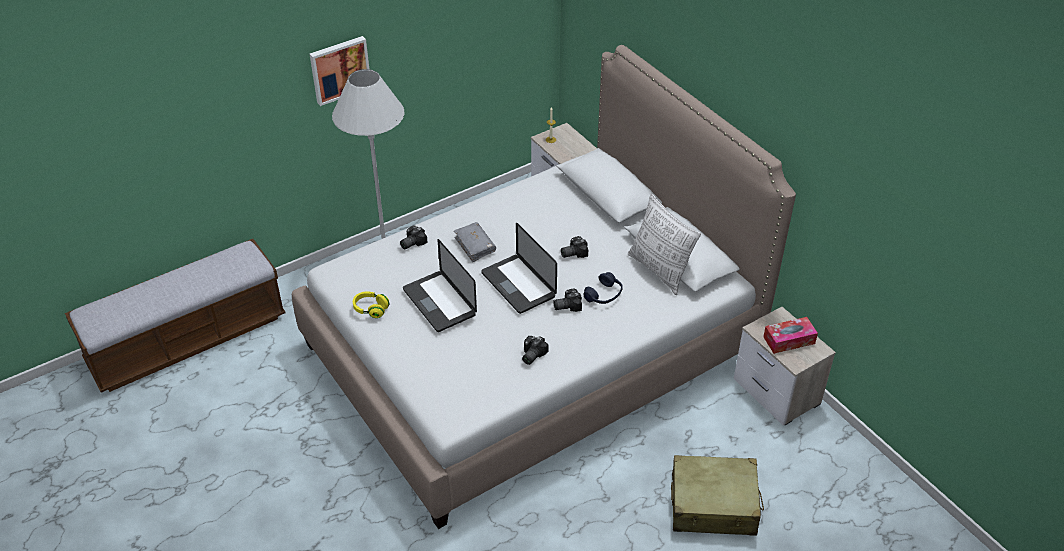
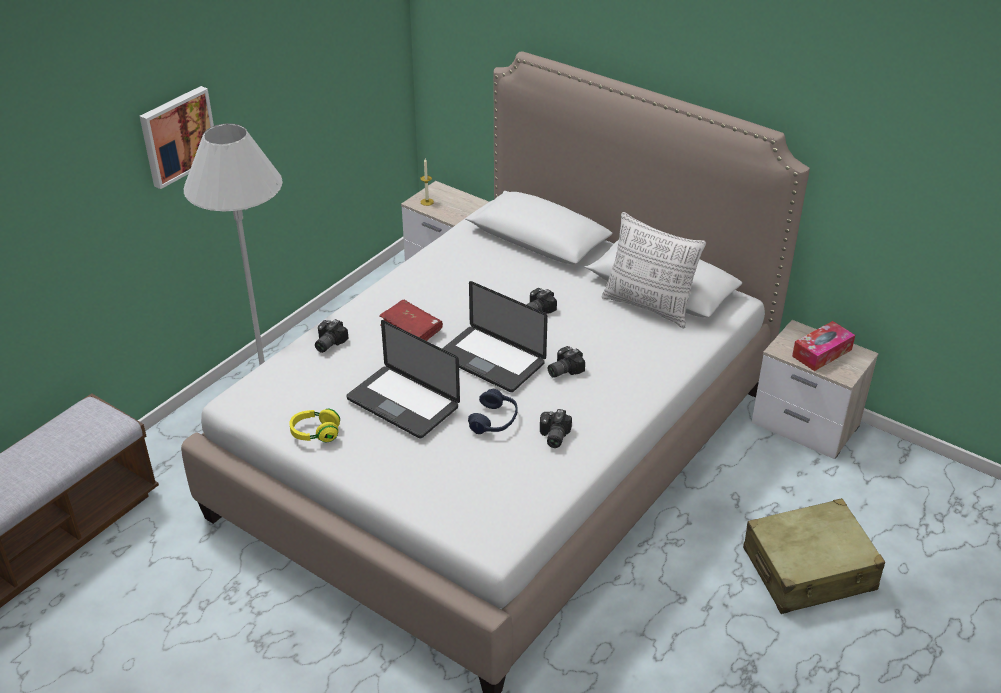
camera: 20 degrees left, 5 degrees down
grey book [454,222,496,262] -> red book [379,300,443,341]
blue headphones [583,272,623,304] -> blue headphones moved to [468,389,518,434]

